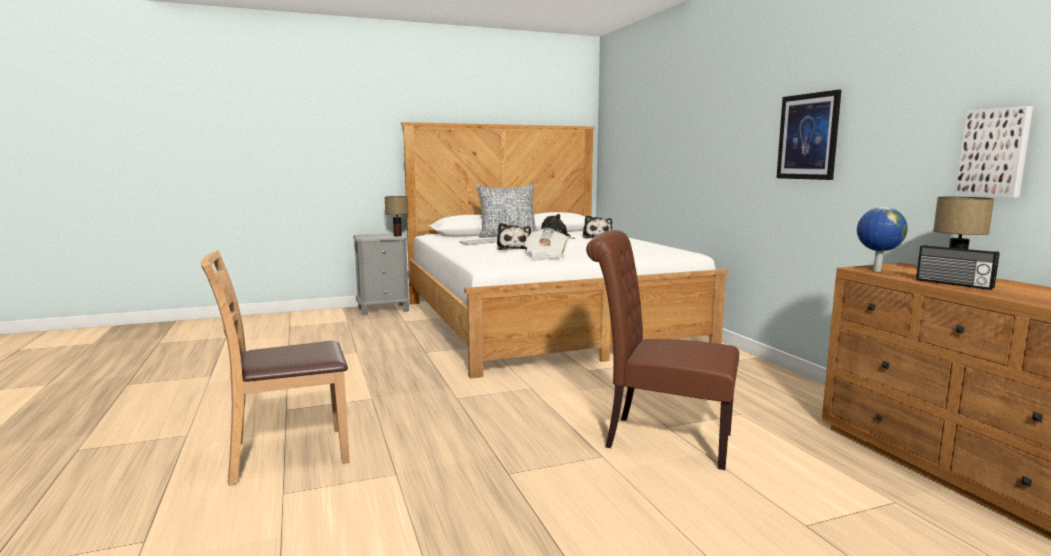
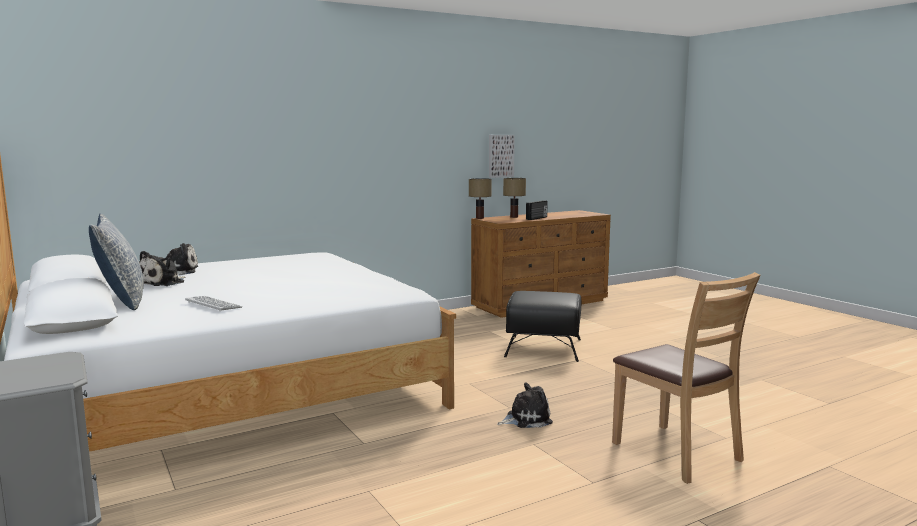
camera: 100 degrees left, 0 degrees up
table lamp [385,196,408,236] -> table lamp moved to [469,178,492,219]
plush toy [497,223,531,250] -> plush toy moved to [497,382,553,428]
newspaper [524,228,569,261] -> none
brown chair [586,230,739,470] -> black ottoman [504,291,581,362]
picture [776,90,842,180] -> none
globe [857,207,908,272] -> none

